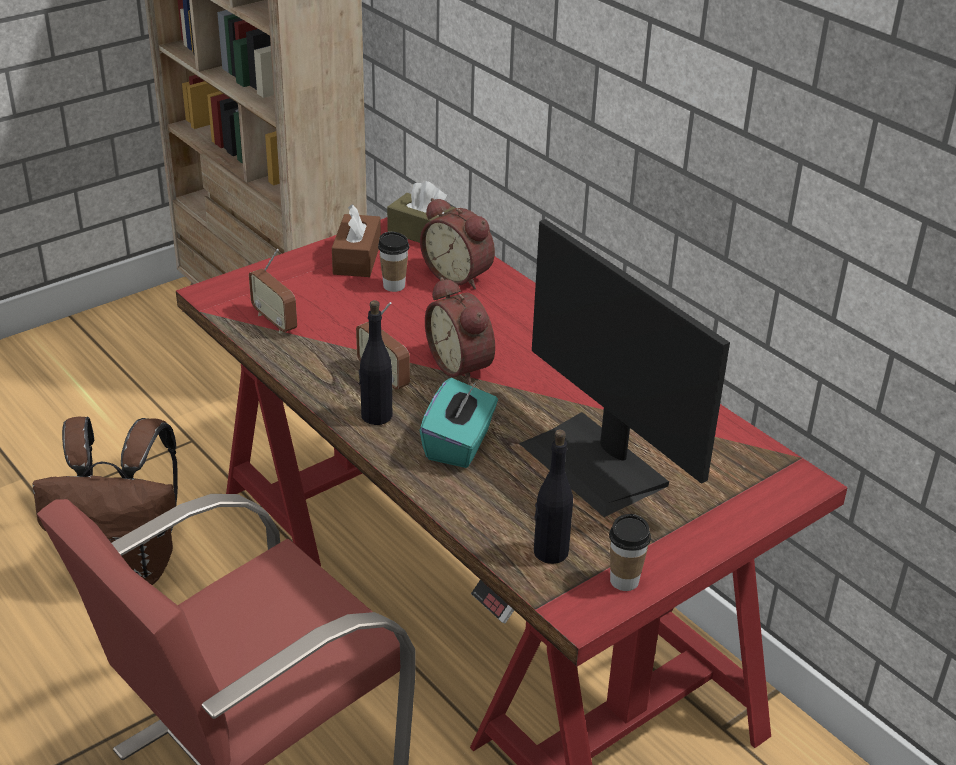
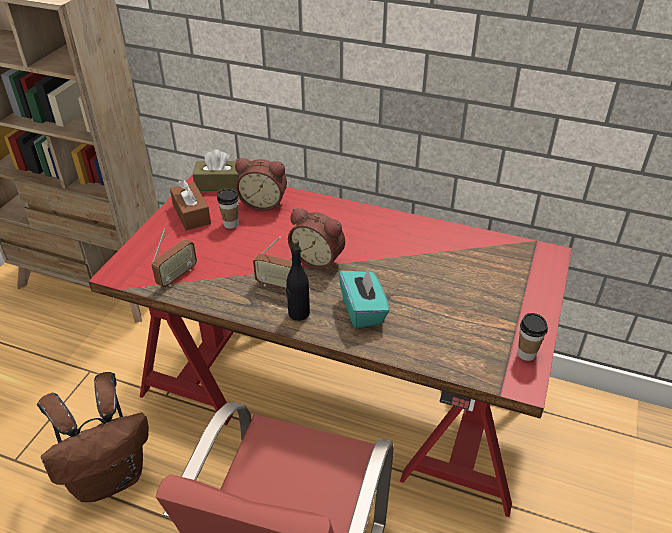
camera: 30 degrees left, 5 degrees up
radio [249,249,297,334] -> radio turned 75 degrees counterclockwise [152,228,197,287]
monitor [519,219,730,517] -> none
black bottle [534,430,573,564] -> none

